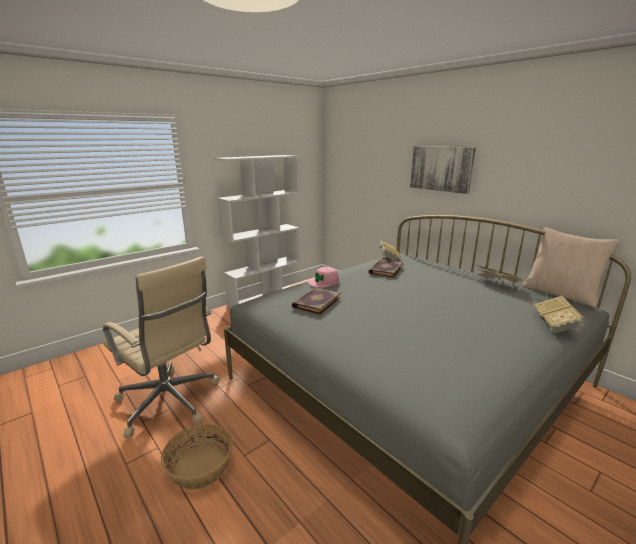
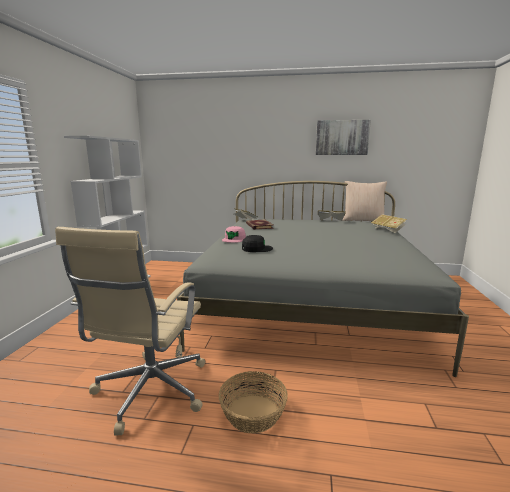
camera: 40 degrees left, 5 degrees down
beige office chair [103,256,220,438] -> beige office chair turned 105 degrees clockwise [55,227,206,436]
book [292,287,341,315] -> black cap [242,235,273,252]
picture [410,146,476,194] -> picture moved to [316,120,371,155]

